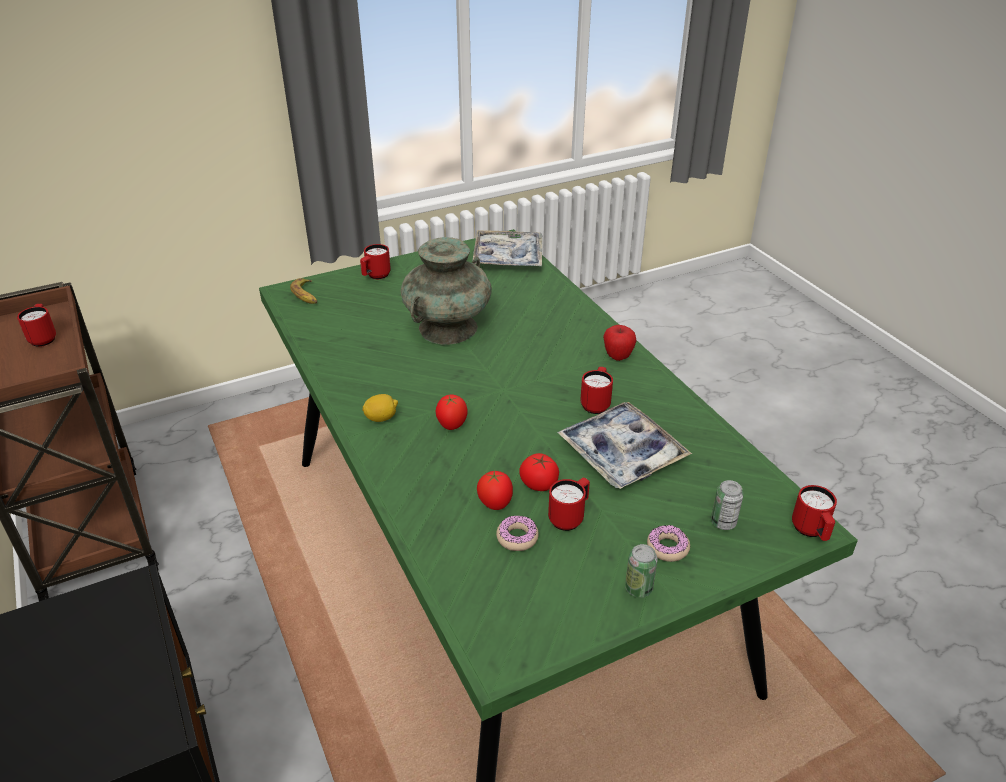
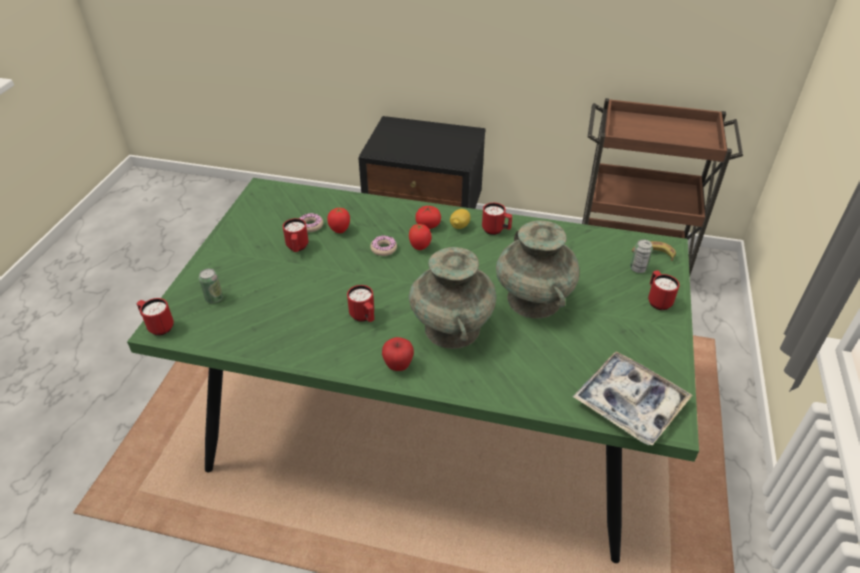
camera: 130 degrees right, 5 degrees up
red mug [17,304,56,347] -> red mug moved to [482,203,512,235]
tomato [519,453,559,491] -> tomato moved to [415,205,441,229]
tray [557,402,692,489] -> none
can [625,544,658,598] -> can moved to [630,239,653,273]
donut [647,525,690,562] -> donut moved to [370,235,397,256]
none -> turquoise vase [409,247,497,349]

